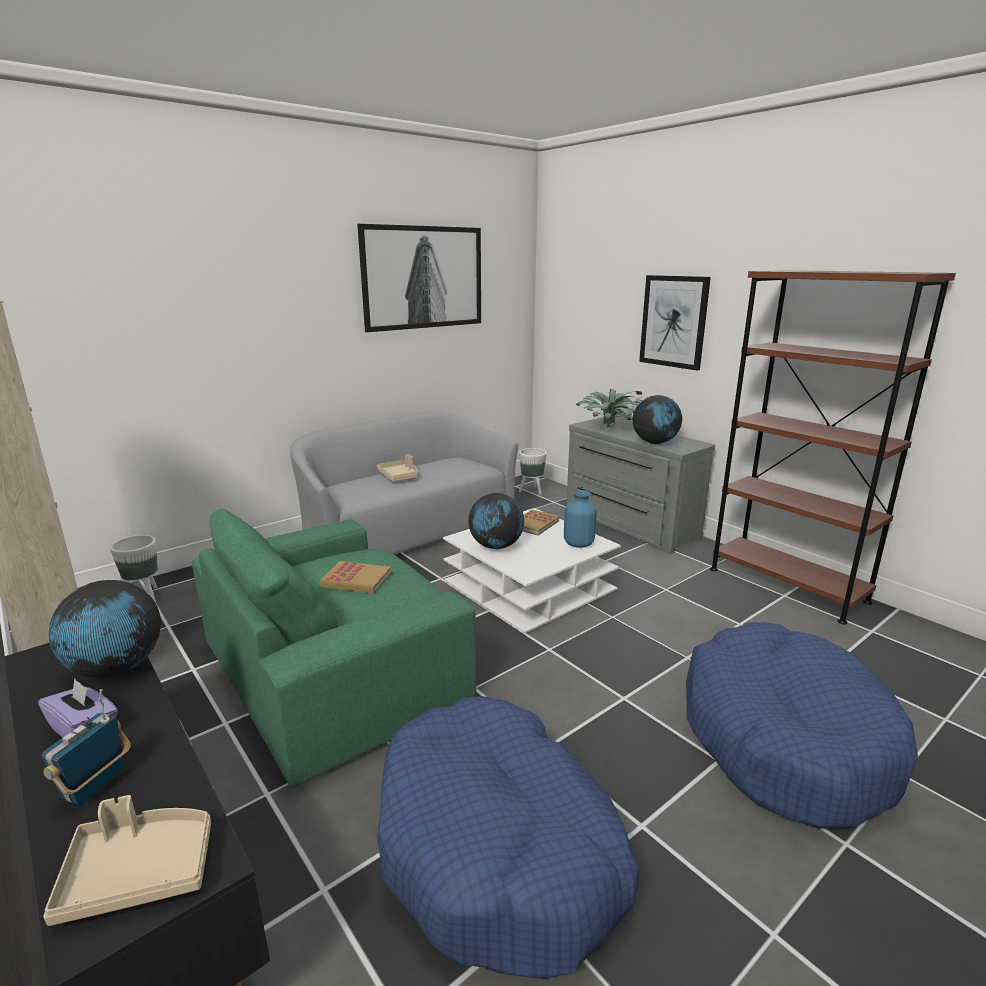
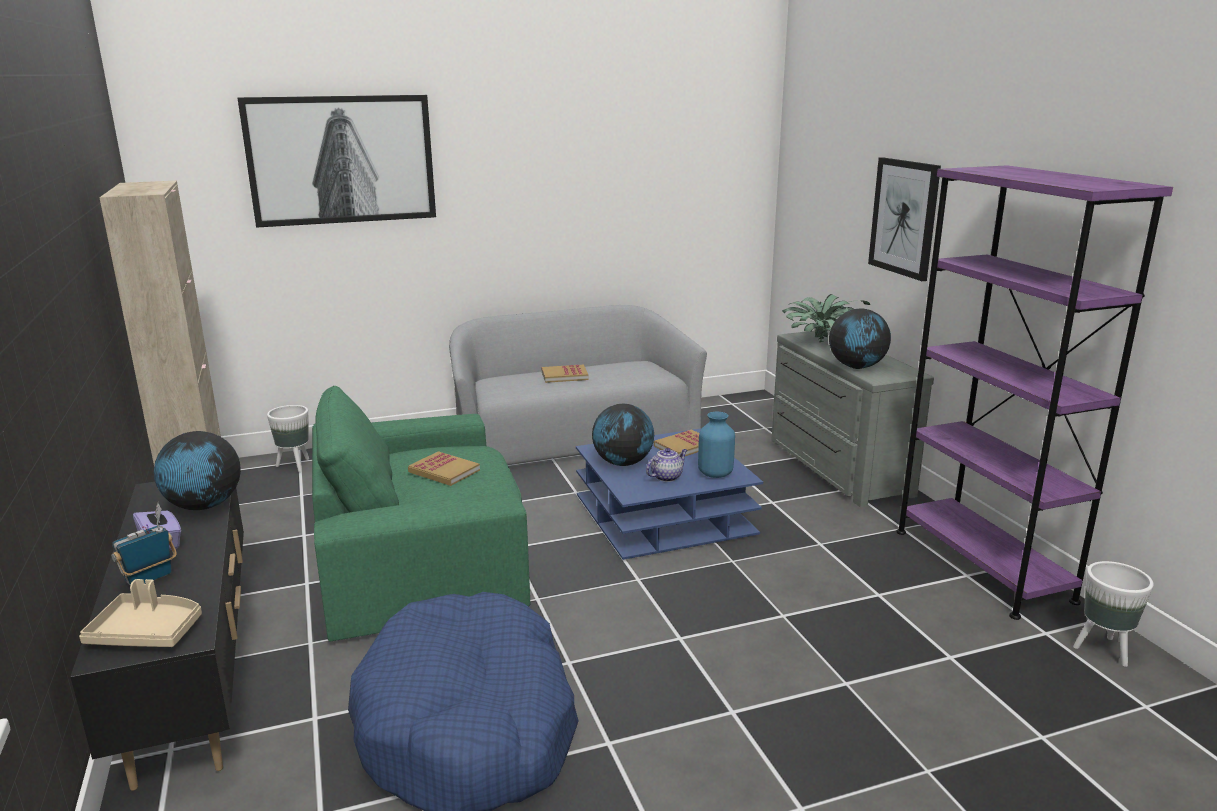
camera: 20 degrees right, 0 degrees up
picture [357,224,481,332] -> picture moved to [238,95,436,228]
beige tray [377,454,418,481] -> book [542,364,589,383]
white coffee table [443,508,621,633] -> blue coffee table [576,429,763,560]
white planter [519,448,547,495] -> white planter moved to [1073,561,1154,667]
blue dog bed [686,622,918,829] -> none
brown bookcase [710,270,956,625] -> purple bookcase [896,165,1173,620]
none -> teapot [646,448,687,482]

